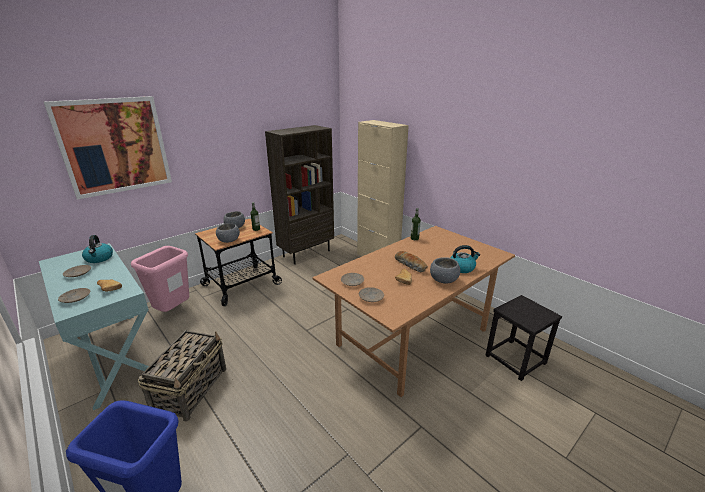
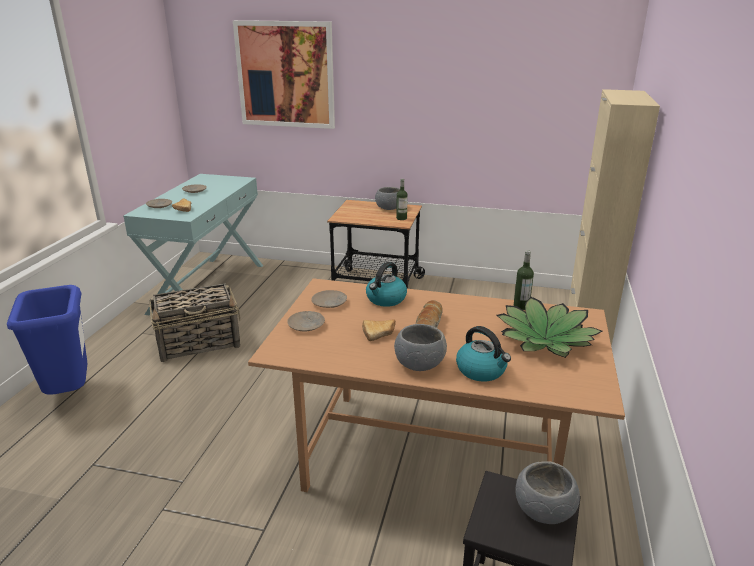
camera: 55 degrees right, 0 degrees up
kettle [82,235,113,263] -> kettle moved to [366,262,407,307]
pink trash can [131,246,189,312] -> none
grey bowl [216,223,240,243] -> grey bowl moved to [515,461,580,524]
brown bookcase [265,125,334,264] -> none
none -> potted plant [497,297,603,358]

